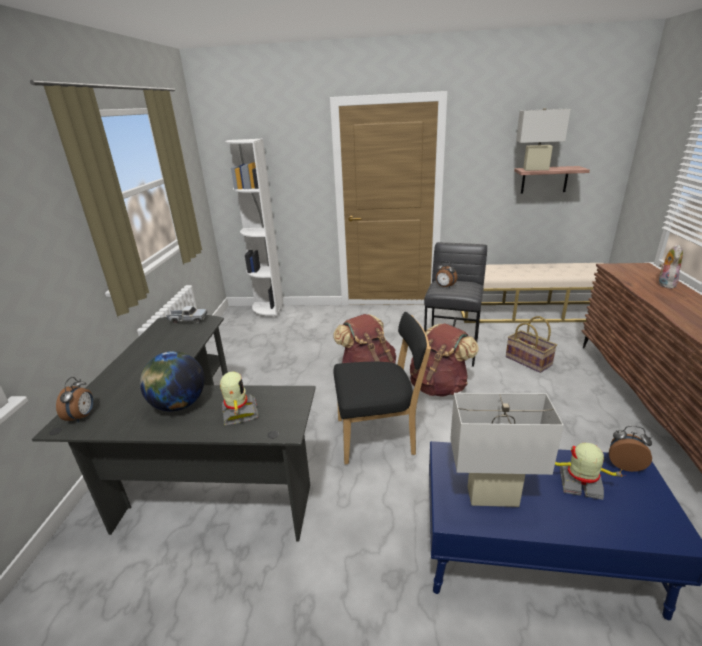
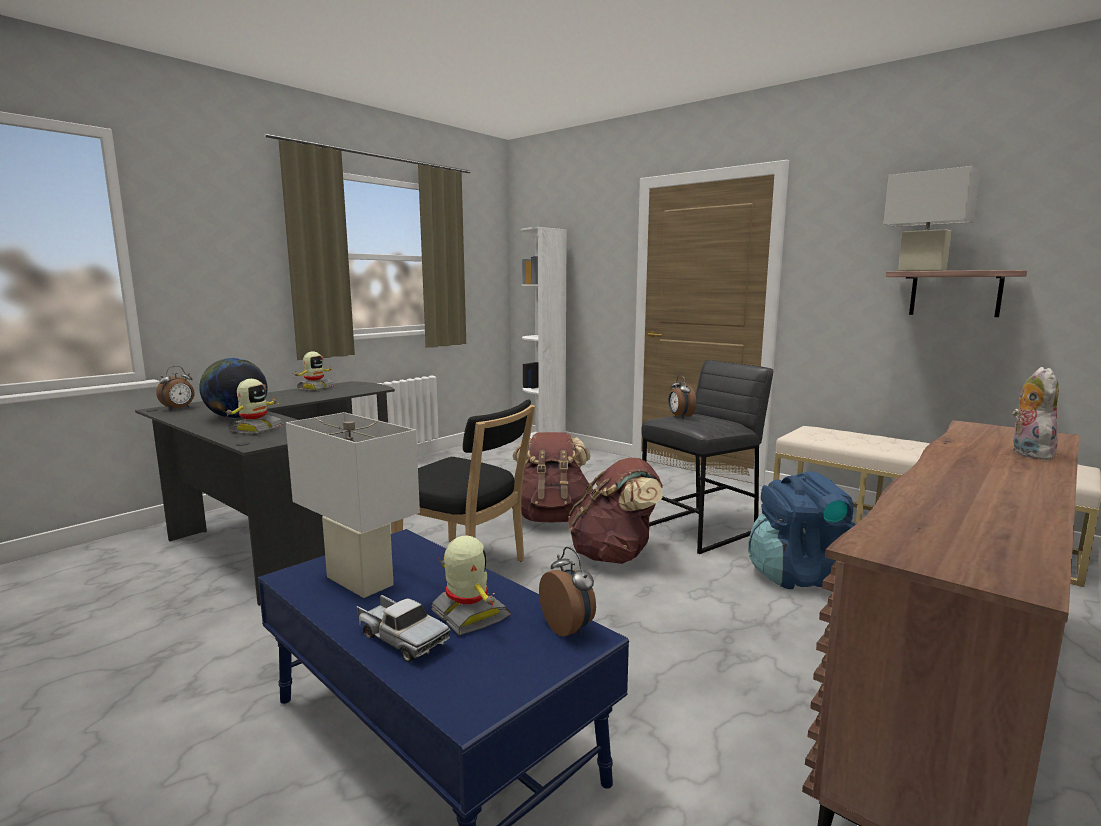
camera: 35 degrees right, 15 degrees down
toy truck [166,306,208,324] -> toy truck moved to [357,595,450,662]
basket [506,316,557,373] -> blue backpack [748,471,856,589]
plush toy [659,244,683,289] -> plush toy turned 45 degrees counterclockwise [1012,367,1059,460]
none -> toy robot [295,351,335,391]

